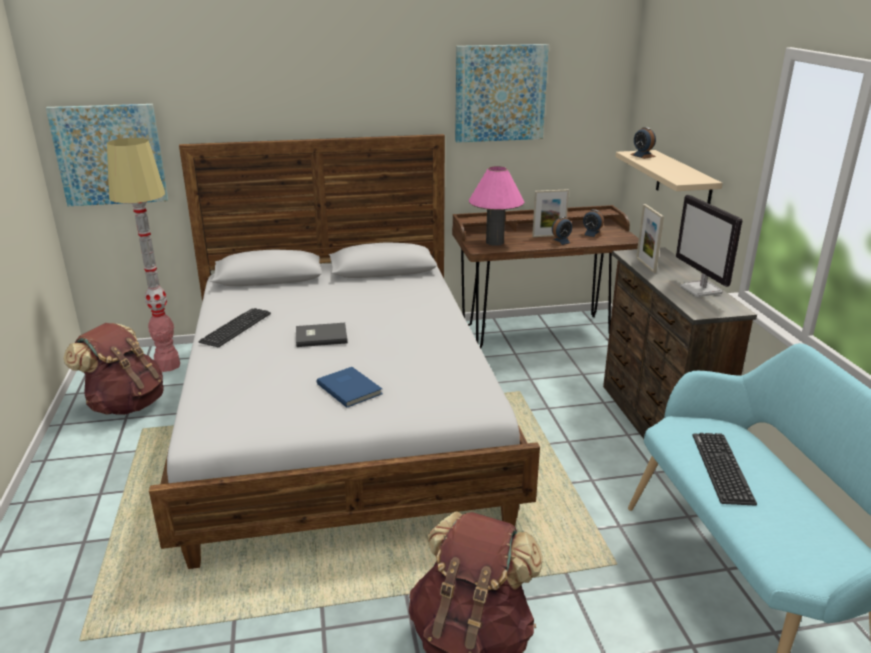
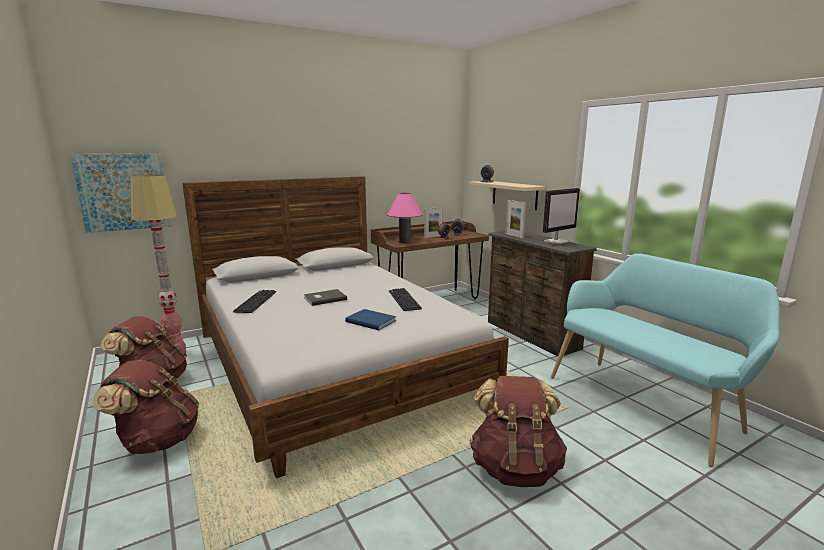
camera: 20 degrees left, 10 degrees down
picture [455,44,549,143] -> none
monitor [676,195,743,297] -> monitor turned 90 degrees counterclockwise [543,188,580,244]
keyboard [692,433,757,506] -> keyboard moved to [389,288,422,311]
none -> brown backpack [93,360,199,454]

